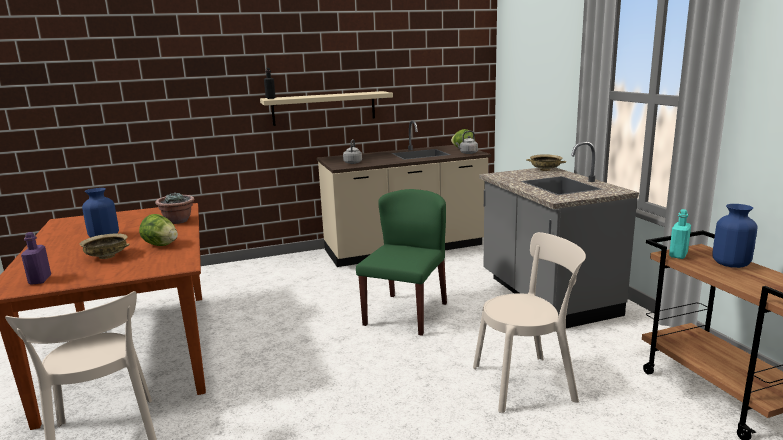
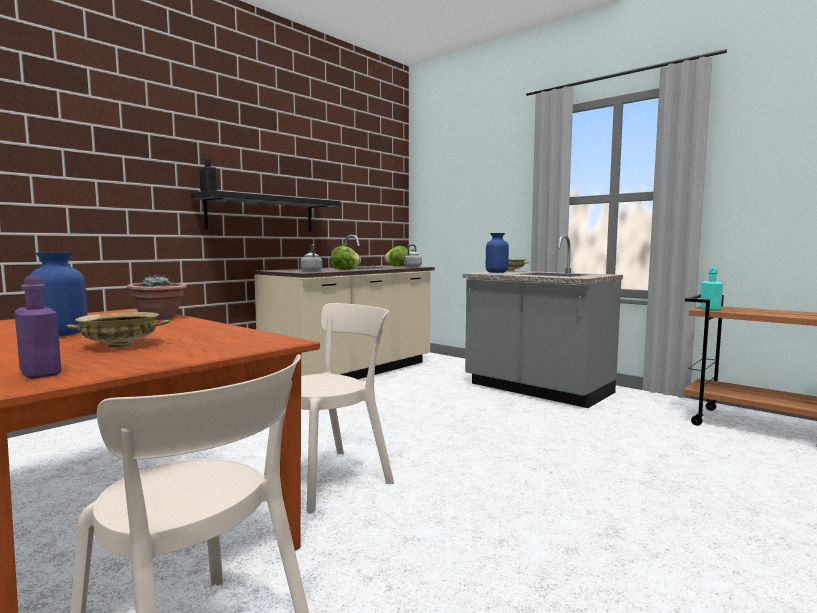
camera: 30 degrees left, 10 degrees down
lettuce [139,214,178,246] -> lettuce moved to [331,246,361,270]
beige shelf [260,91,393,126] -> black shelf [191,190,340,231]
green chair [356,189,447,336] -> none
beige chair [473,232,586,413] -> beige chair moved to [264,303,394,513]
blue vase [712,204,757,268] -> blue vase moved to [486,233,509,273]

